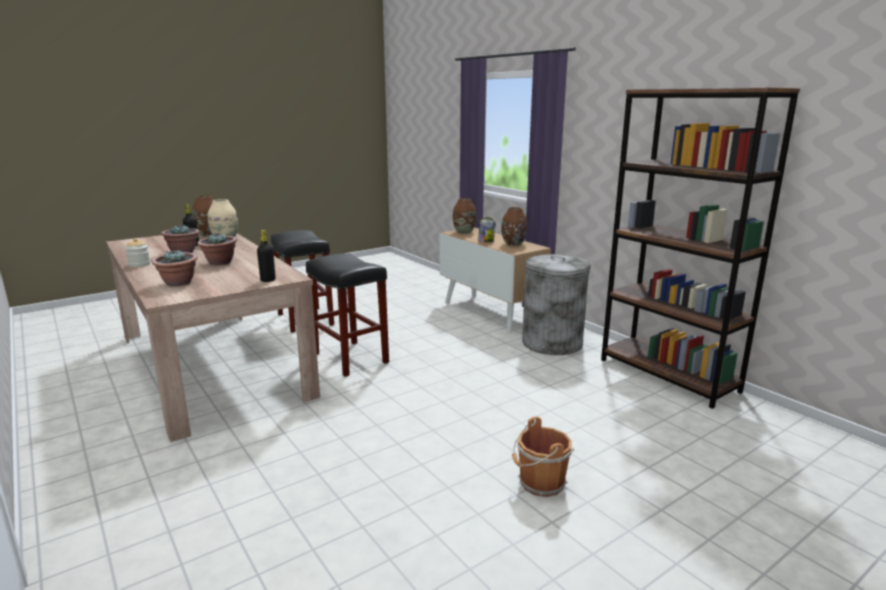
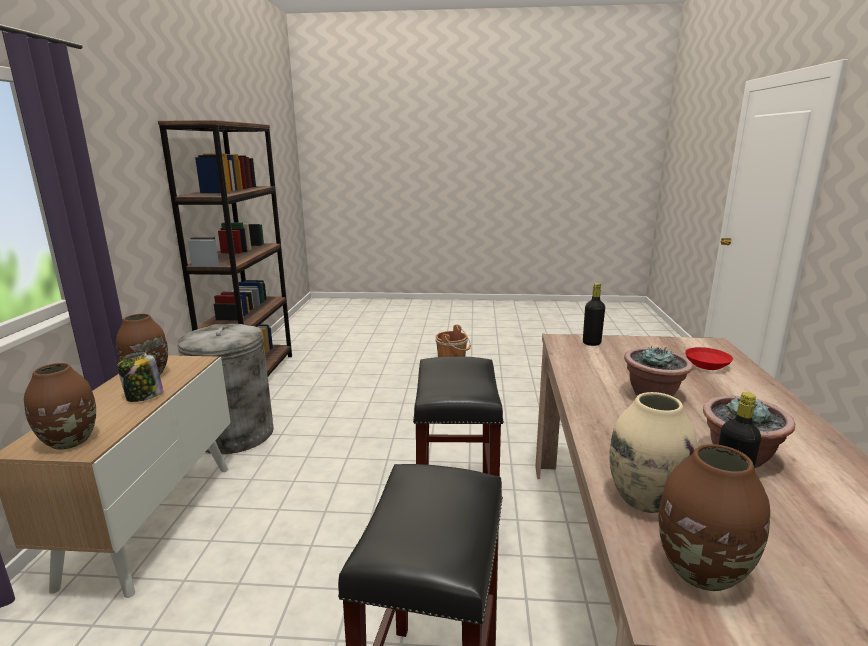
camera: 140 degrees left, 0 degrees up
jar [125,238,150,267] -> none
potted plant [152,249,198,286] -> red bowl [685,347,733,370]

